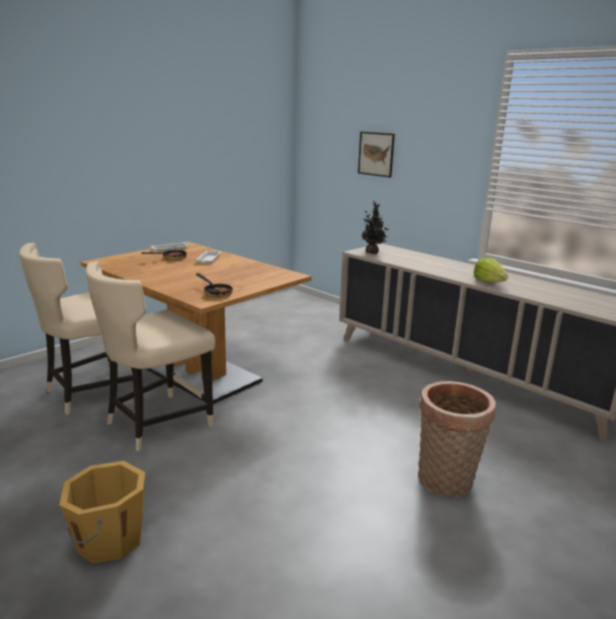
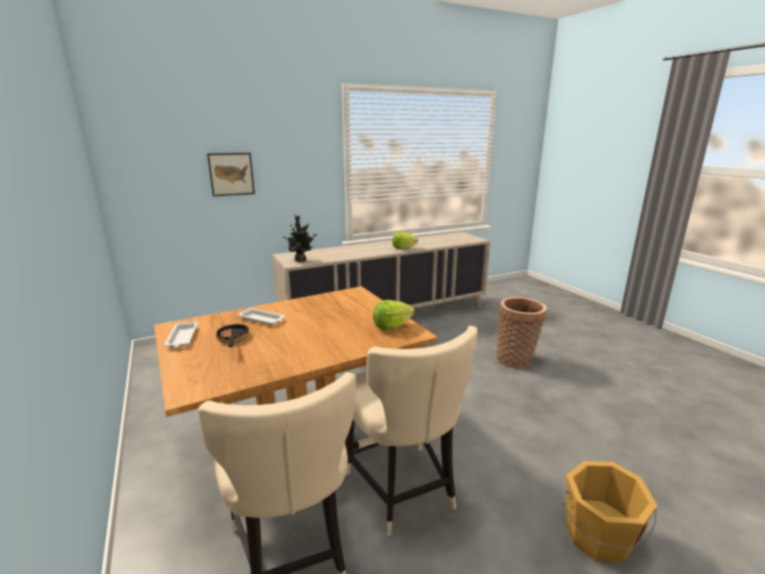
camera: 70 degrees left, 0 degrees up
frying pan [196,273,234,297] -> lettuce [373,300,415,330]

